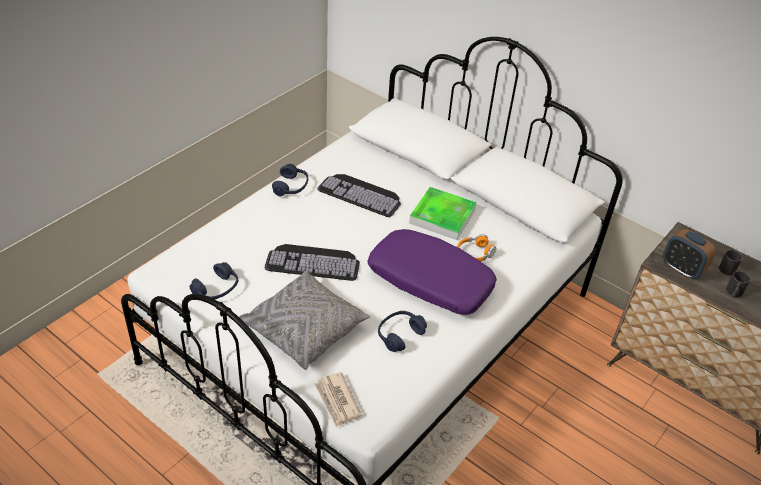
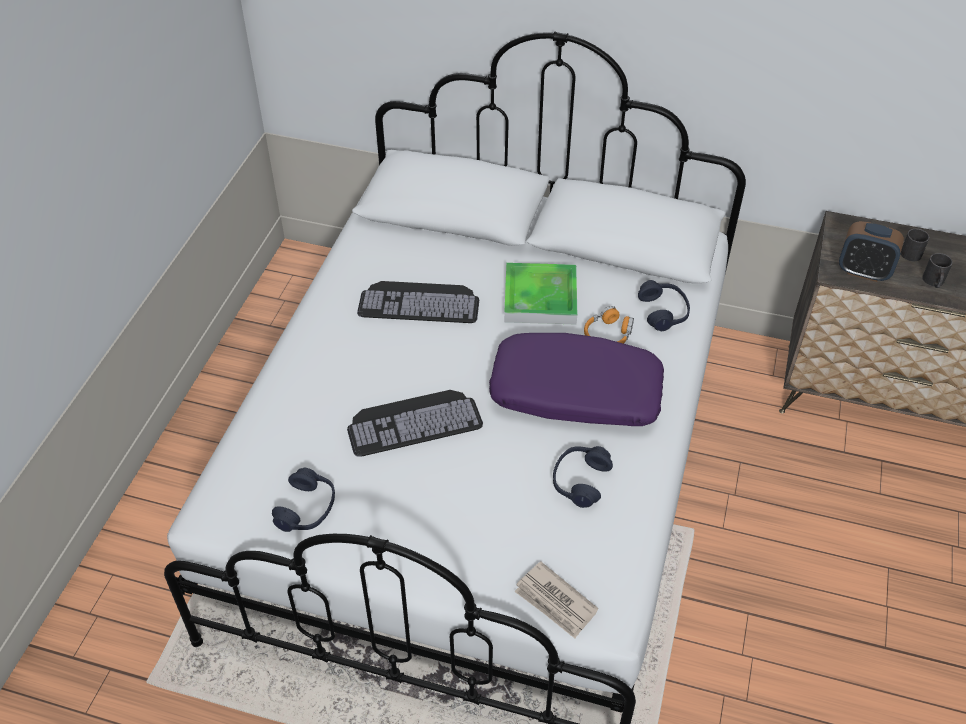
camera: 20 degrees left, 5 degrees up
grey pillow [239,270,371,370] -> none
blue headphones [272,164,308,196] -> blue headphones moved to [638,280,690,331]

